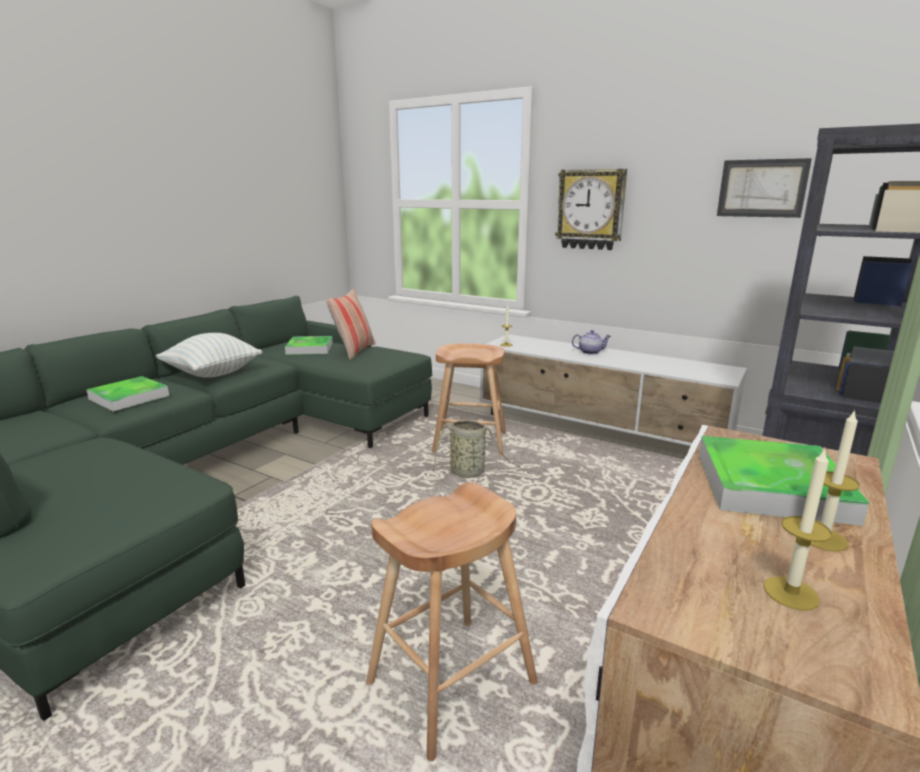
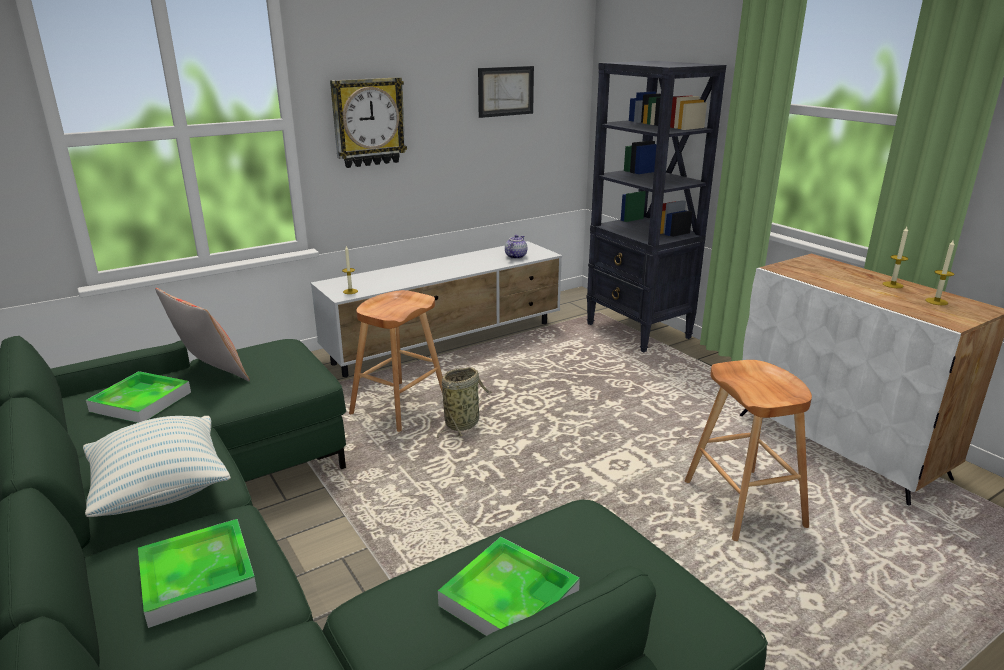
camera: 65 degrees left, 5 degrees up
teapot [572,330,611,354] -> teapot moved to [505,235,527,259]
tray [699,436,869,526] -> tray moved to [438,537,580,636]

